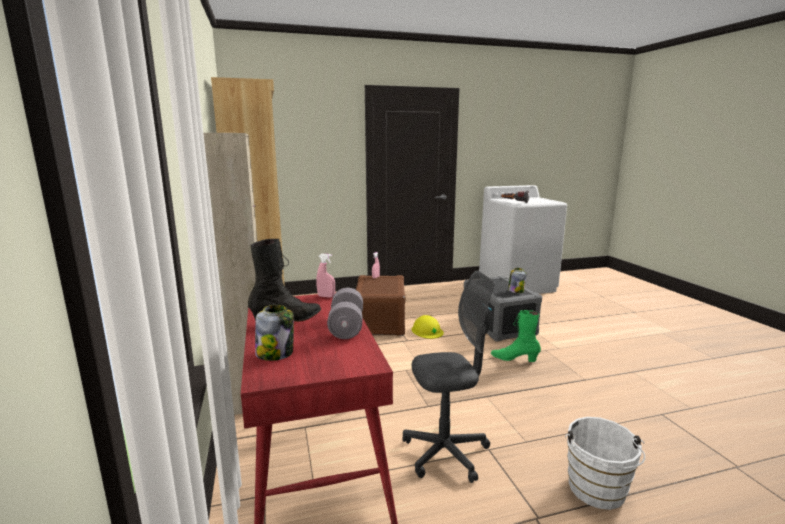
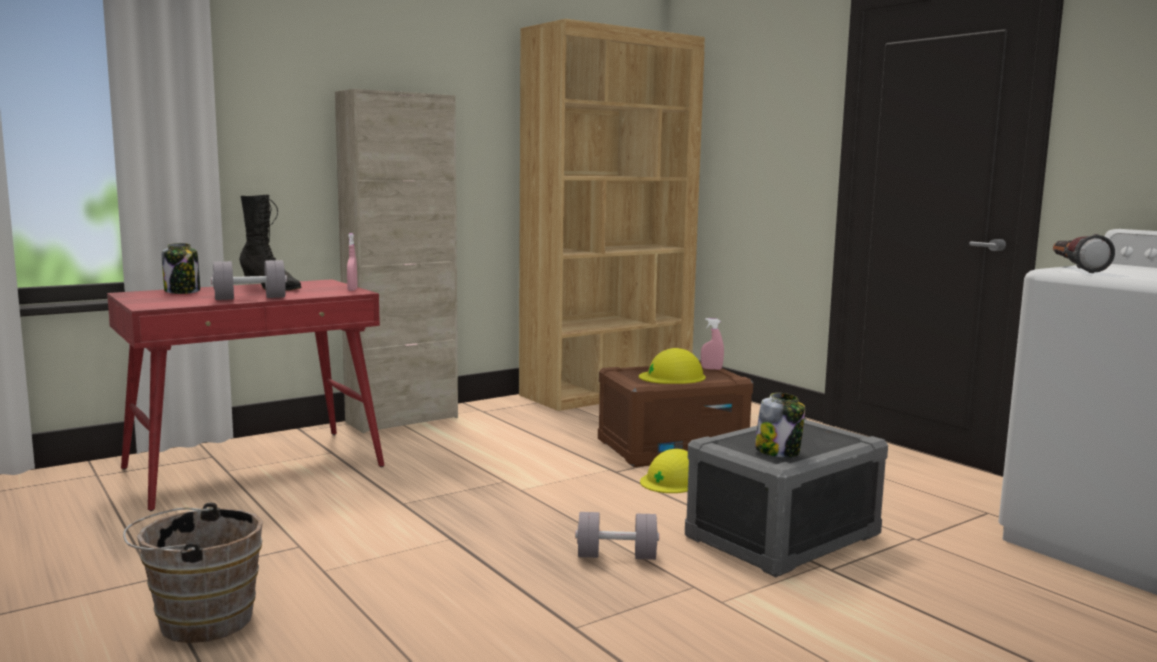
camera: 70 degrees right, 5 degrees down
grey office chair [402,270,495,483] -> none
green boot [491,310,541,362] -> grey dumbbell [575,512,659,560]
white bucket [565,417,645,510] -> brown bucket [123,502,263,643]
none -> yellow hard hat [639,348,706,384]

